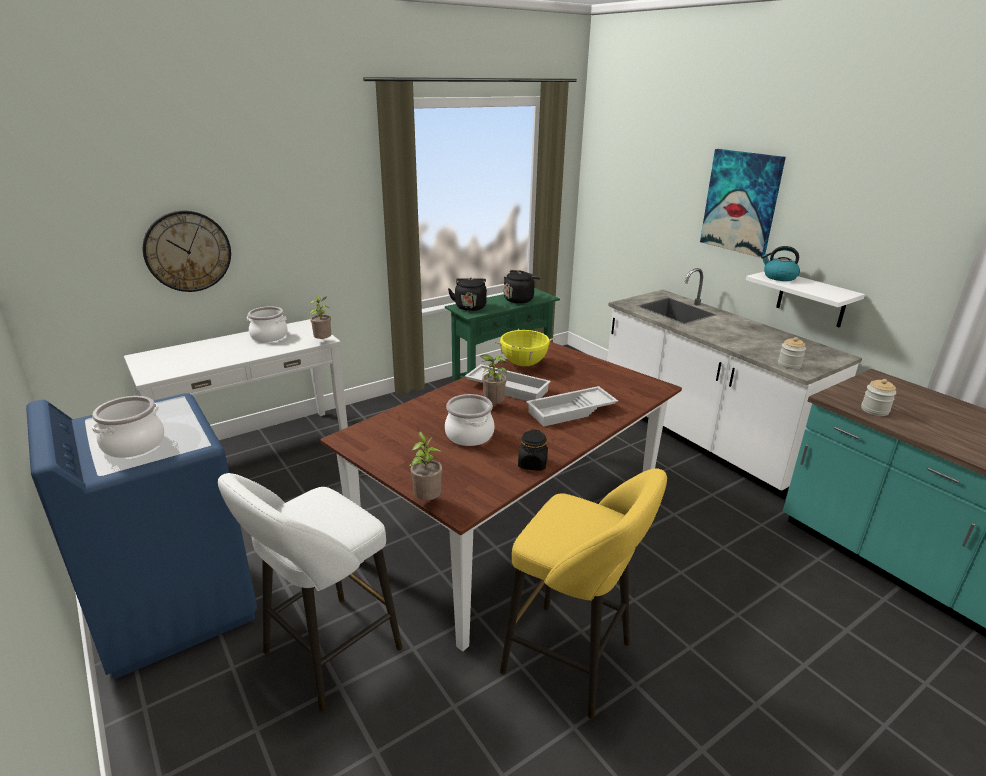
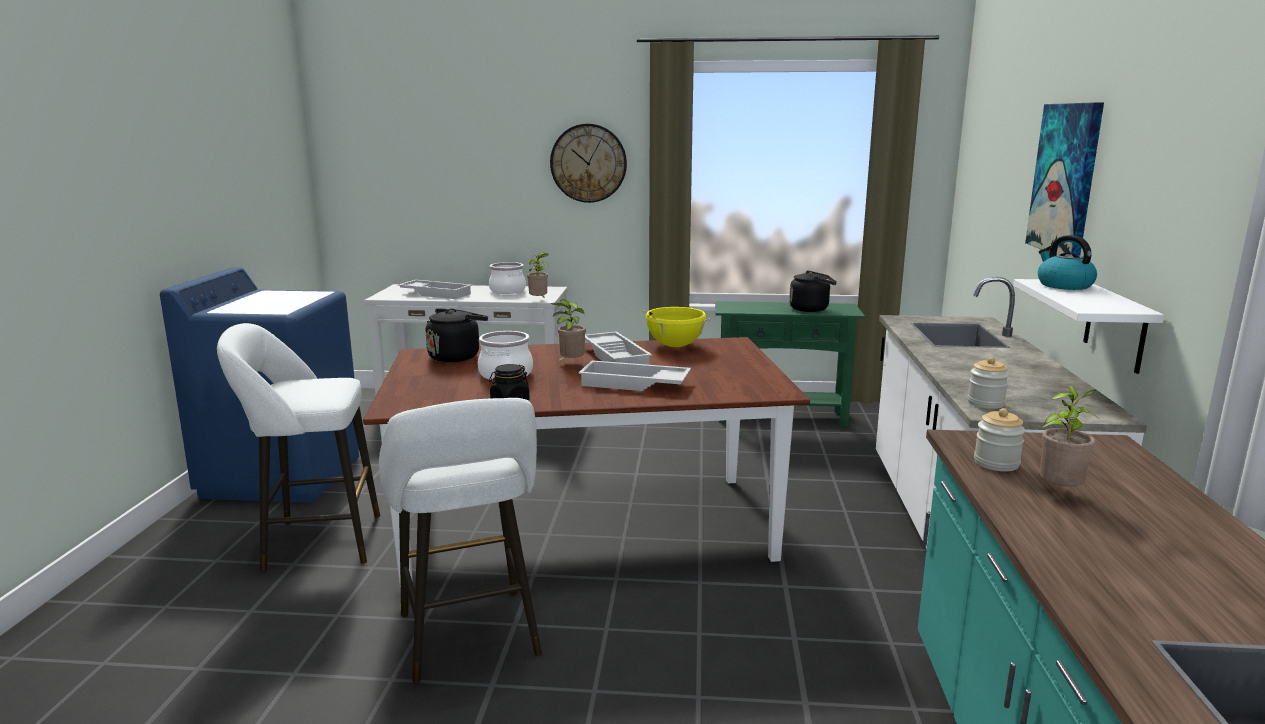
camera: 40 degrees right, 10 degrees down
cooking pot [92,396,164,458] -> none
wall clock [143,211,231,292] -> wall clock moved to [550,124,627,203]
potted plant [409,431,442,500] -> potted plant moved to [1039,384,1098,486]
black kettle [448,278,487,311] -> black kettle moved to [426,308,488,362]
yellow stool [500,468,667,719] -> white stool [379,398,542,683]
none -> white tray [398,280,472,299]

